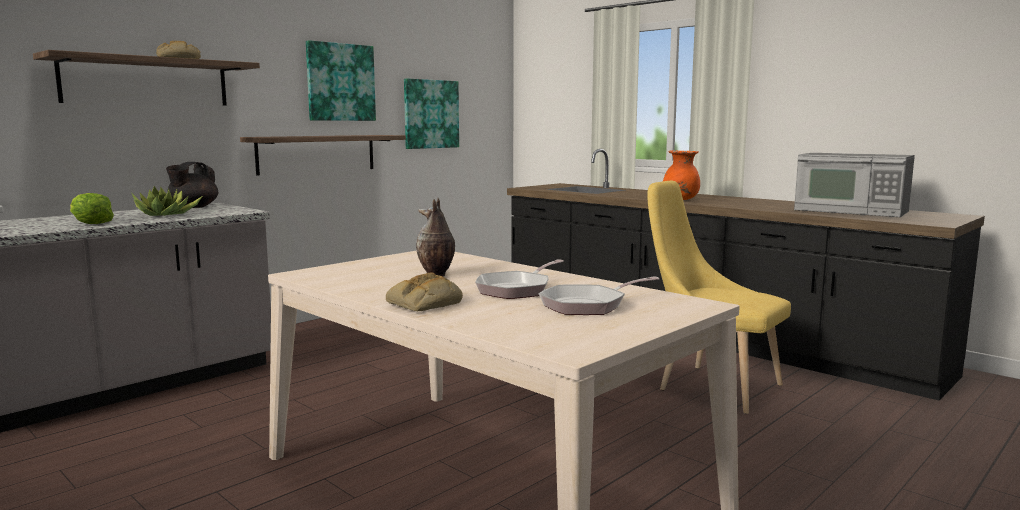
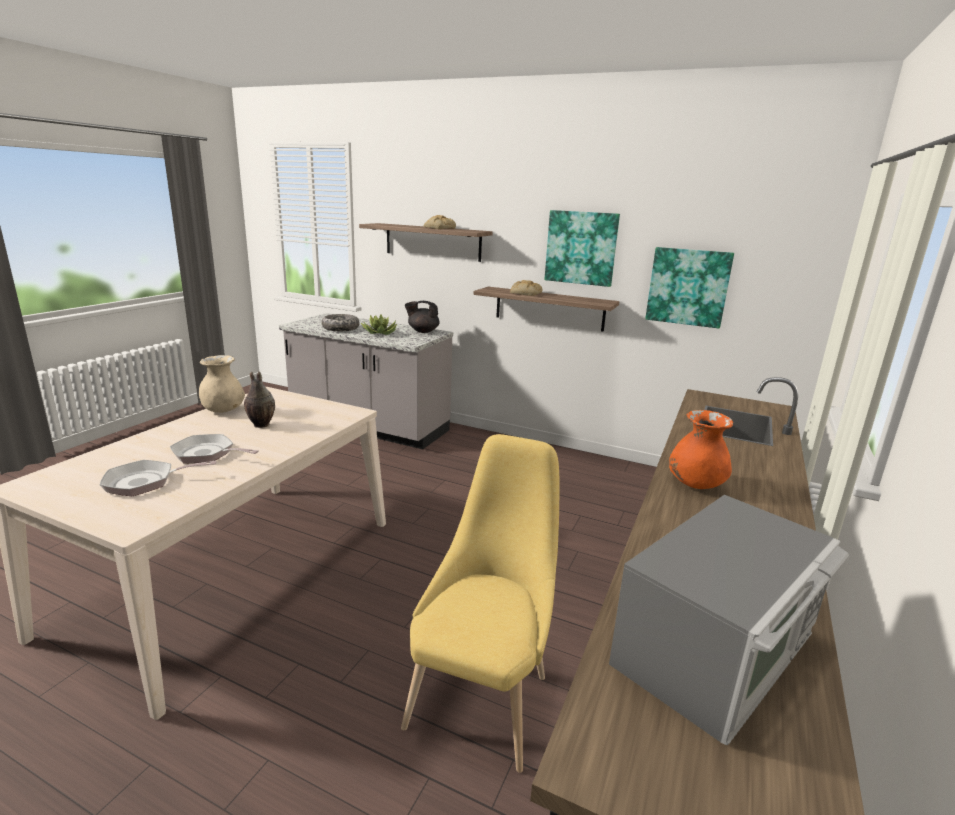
camera: 70 degrees right, 10 degrees up
lettuce [70,193,114,224] -> bowl [321,314,360,331]
bread [386,273,463,311] -> bread moved to [510,280,542,296]
frying pan [539,276,659,315] -> frying pan turned 60 degrees counterclockwise [100,460,217,496]
microwave [794,153,915,217] -> microwave turned 150 degrees counterclockwise [609,495,849,745]
none -> beige vase [199,355,245,413]

